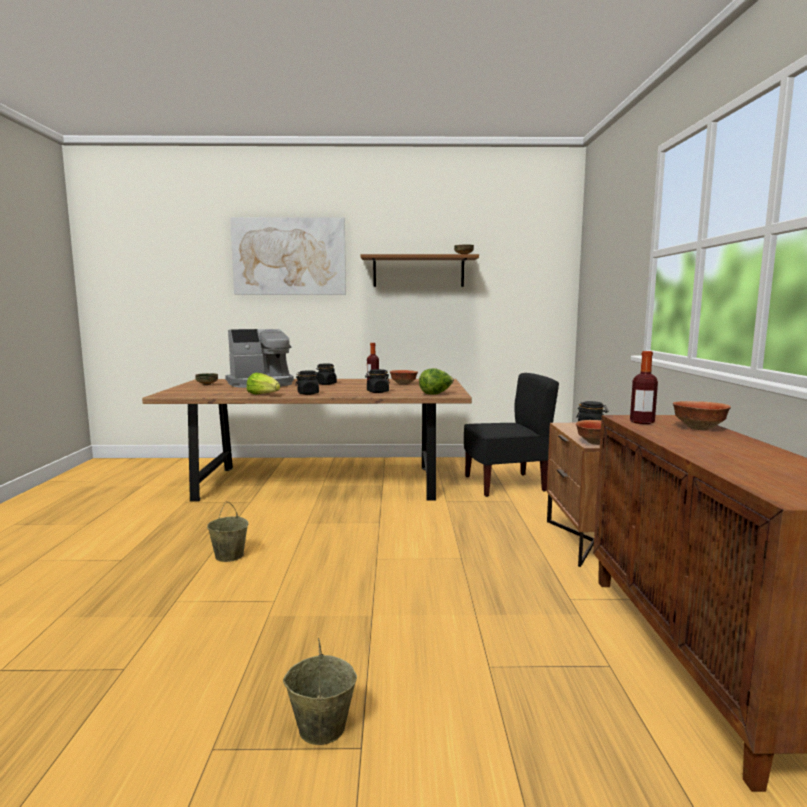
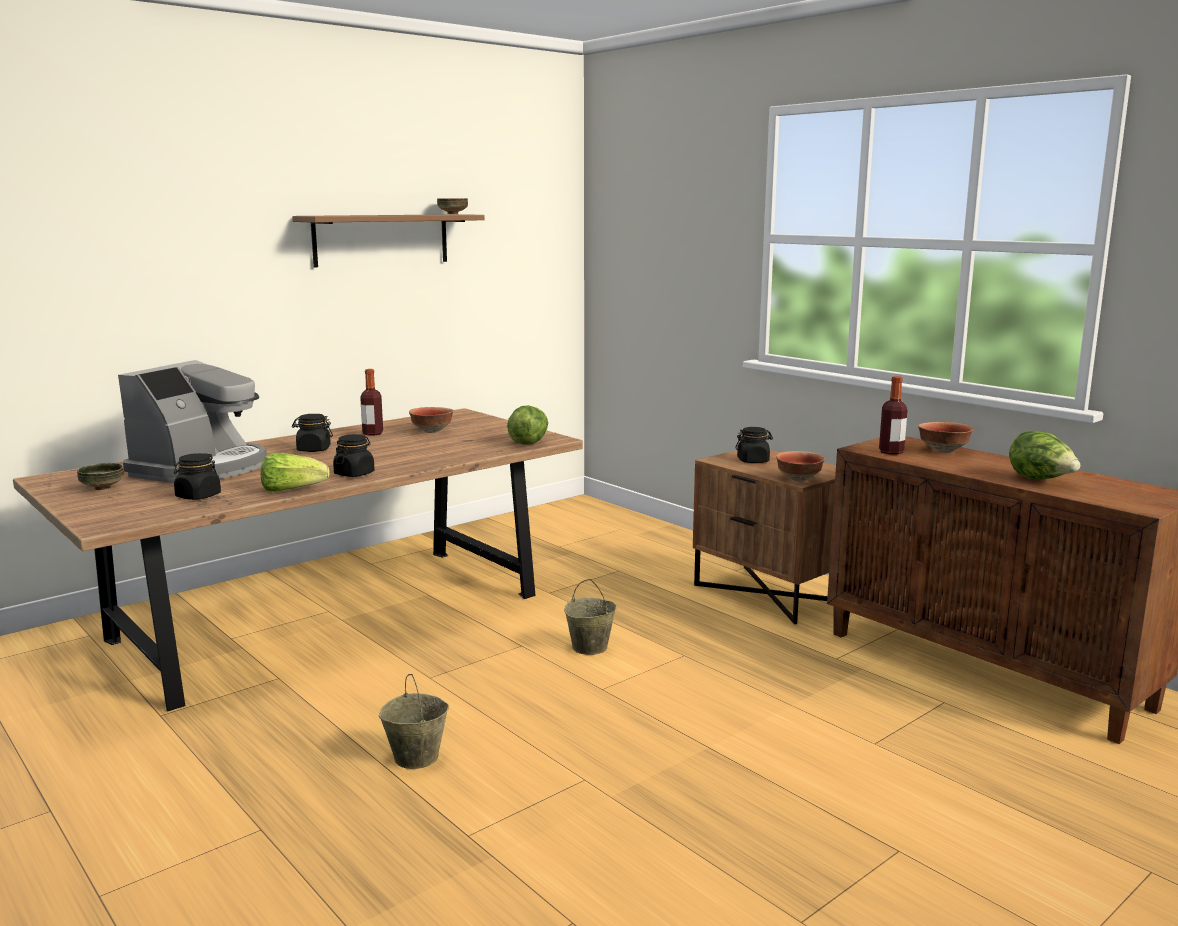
camera: 40 degrees left, 5 degrees up
picture [230,217,346,295] -> none
beige bucket [283,638,357,745] -> beige bucket moved to [564,579,617,655]
black jar [365,369,390,393] -> black jar moved to [174,453,221,500]
black chair [464,373,559,497] -> none
none -> lettuce [1009,431,1080,479]

